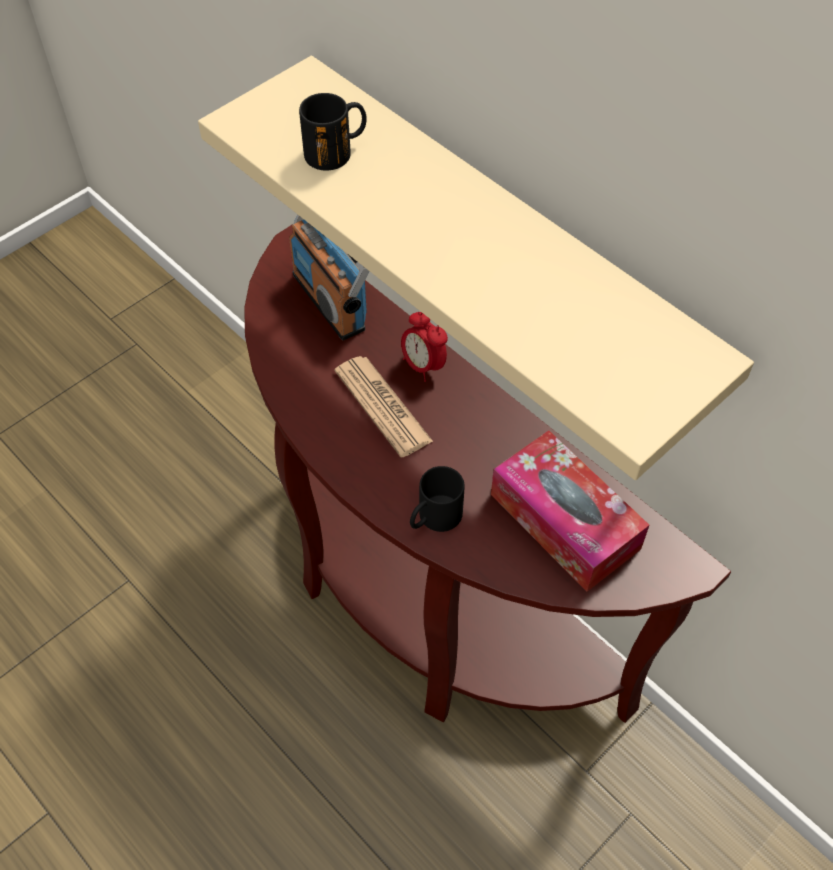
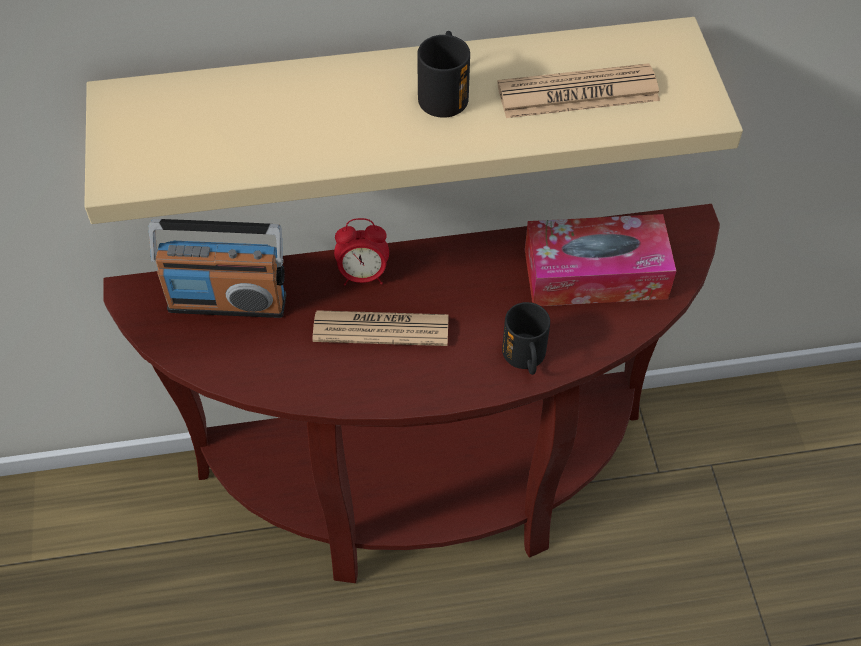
camera: 55 degrees left, 0 degrees up
black mug [299,93,367,171] -> black mug moved to [417,31,470,118]
none -> newspaper [497,63,660,118]

